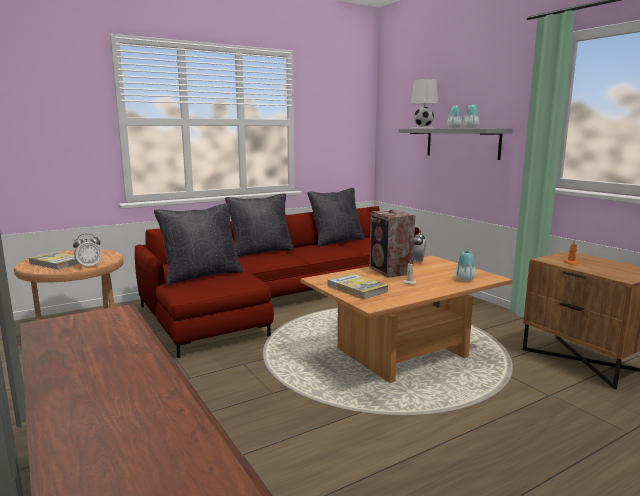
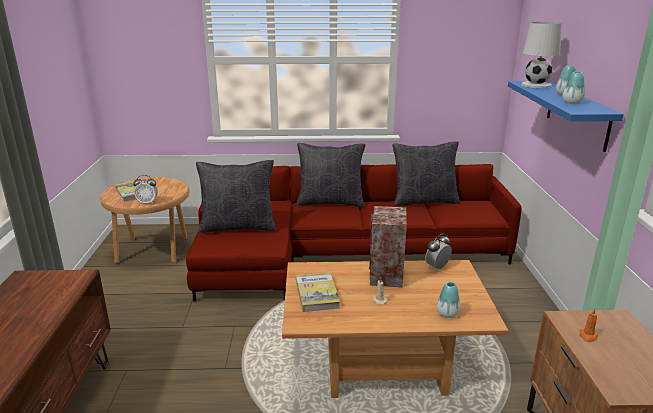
camera: 30 degrees right, 10 degrees up
grey shelf [399,128,513,160] -> blue shelf [508,81,624,152]

